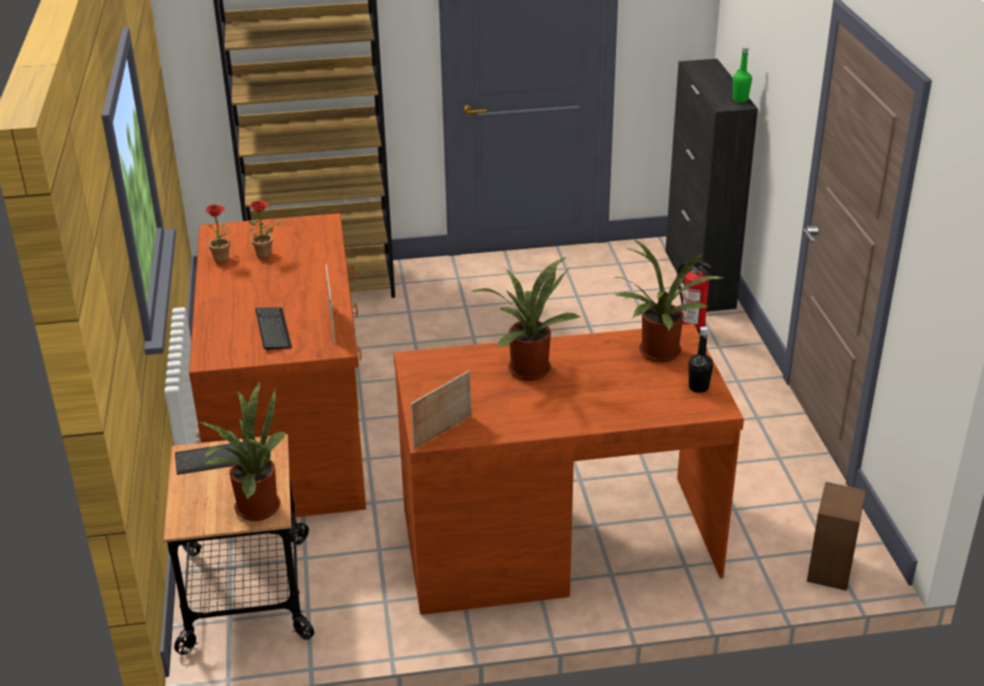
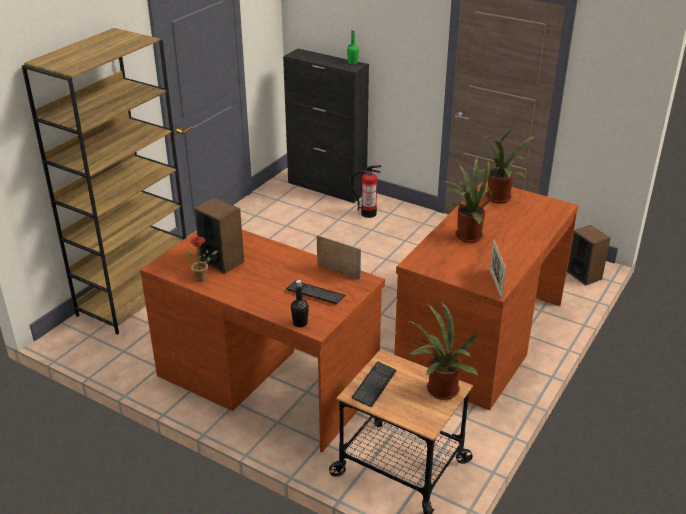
camera: 50 degrees left, 0 degrees up
potted plant [248,201,284,259] -> speaker [194,197,244,274]
black bottle [688,327,713,393] -> black bottle moved to [291,280,309,327]

